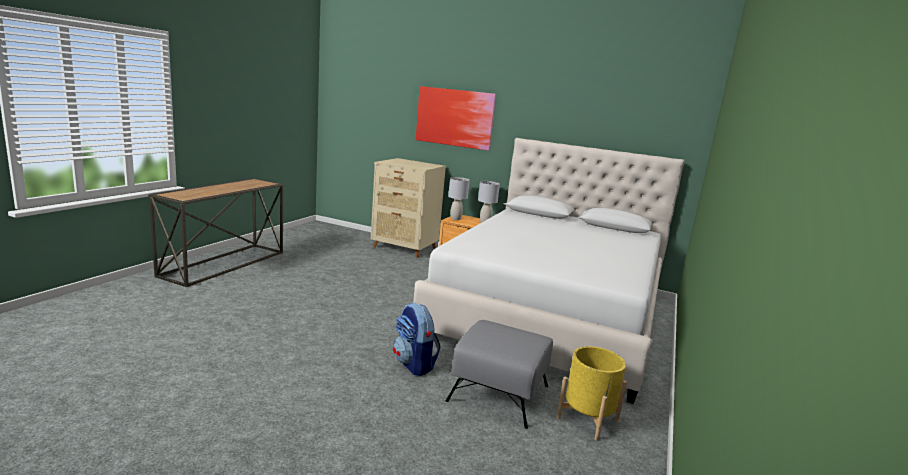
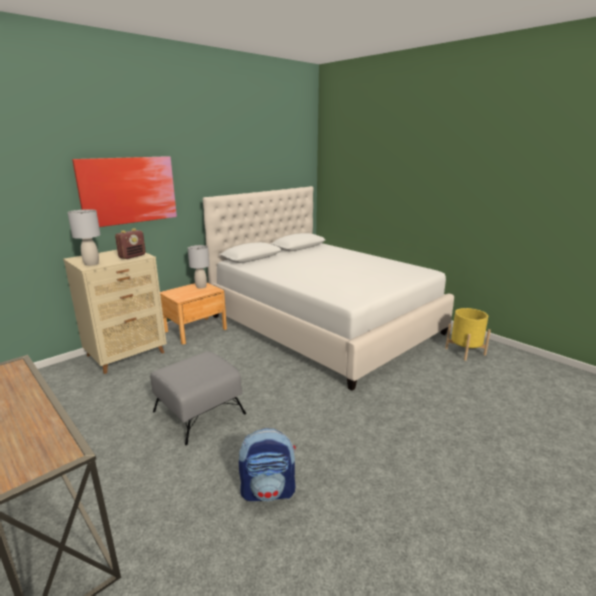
camera: 65 degrees left, 5 degrees up
backpack [393,303,441,376] -> backpack moved to [239,428,296,501]
grey ottoman [446,320,553,429] -> grey ottoman moved to [150,351,246,445]
grey table lamp [448,177,470,220] -> grey table lamp moved to [67,209,101,266]
none -> radio [115,229,146,259]

